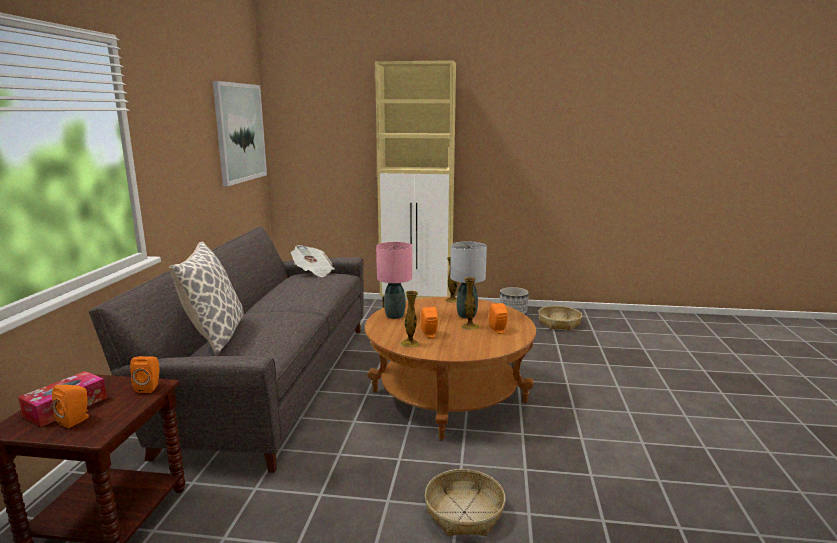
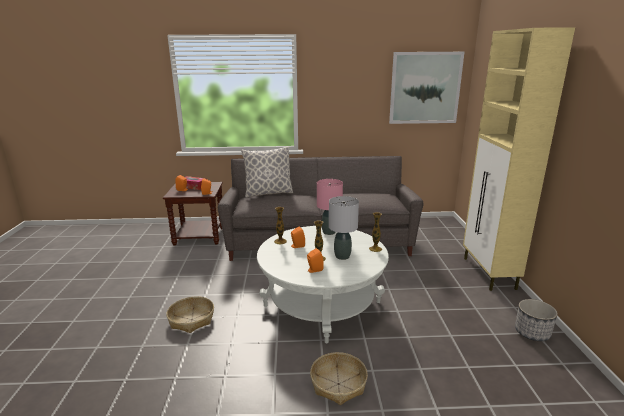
camera: 80 degrees right, 5 degrees up
newspaper [291,245,335,277] -> none
brown coffee table [365,297,536,440] -> white coffee table [257,226,389,343]
basket [538,306,582,331] -> basket moved to [310,352,368,405]

